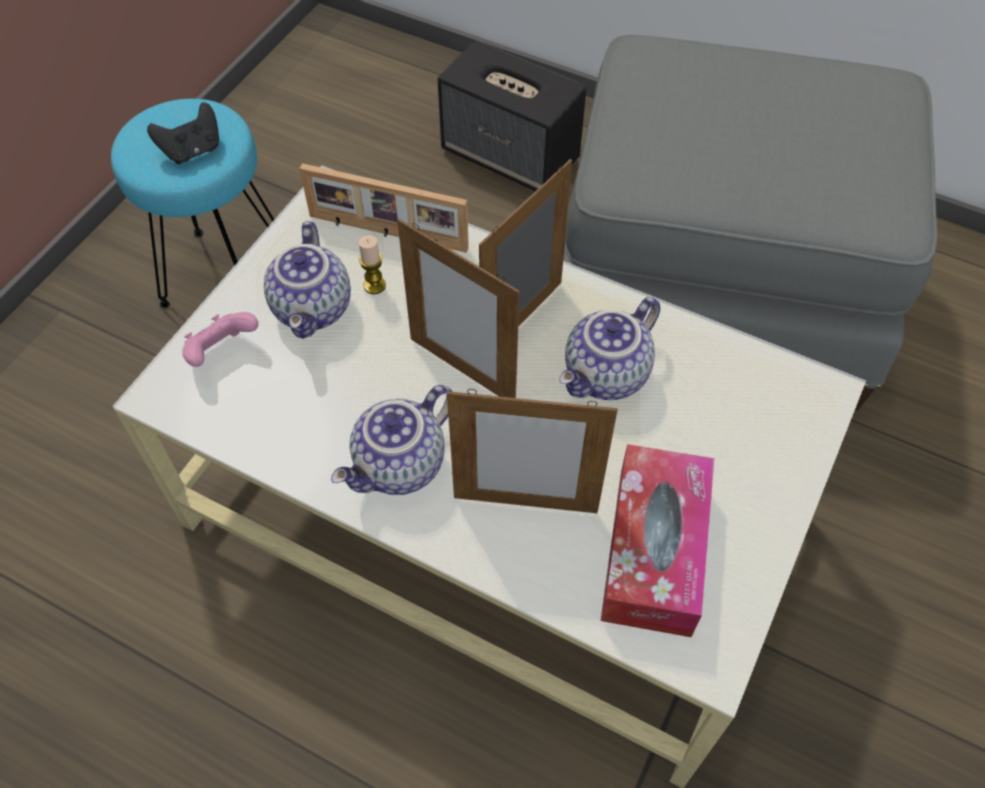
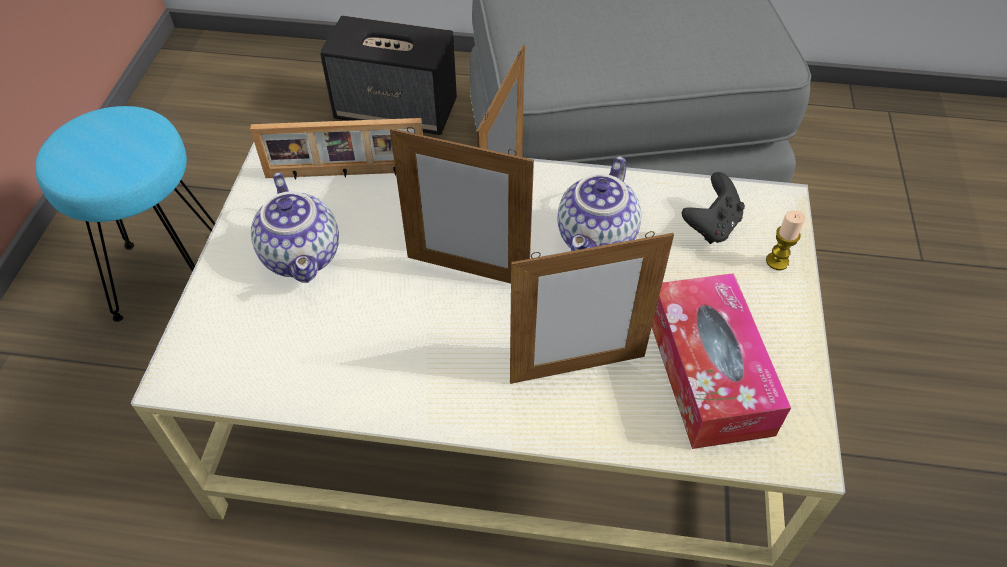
camera: 20 degrees left, 5 degrees down
black game controller [147,102,219,164] -> black game controller moved to [682,172,745,244]
pink game controller [182,312,258,367] -> none
teapot [331,385,453,495] -> none
candle [359,235,386,294] -> candle moved to [766,210,806,270]

